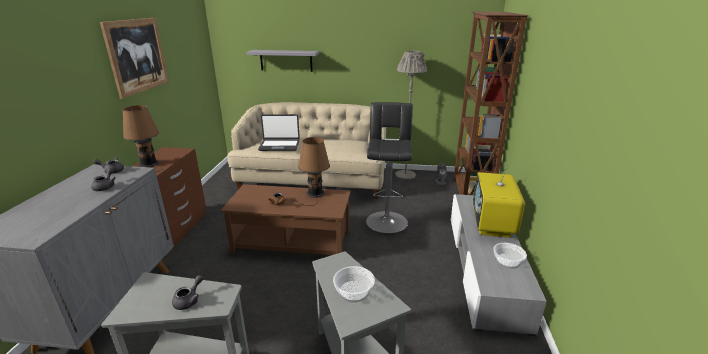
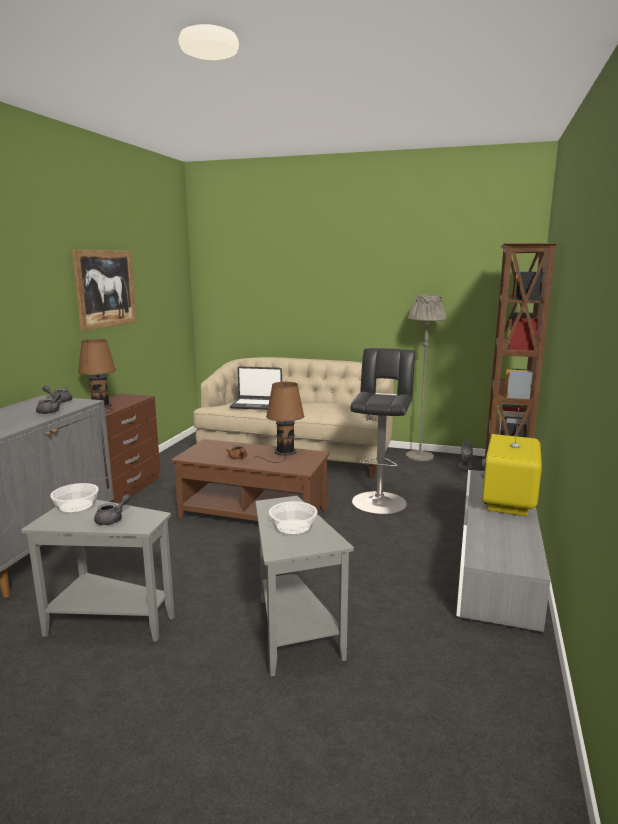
camera: 10 degrees right, 10 degrees down
grey shelf [246,50,319,72] -> none
bowl [493,243,527,268] -> bowl moved to [50,483,99,514]

